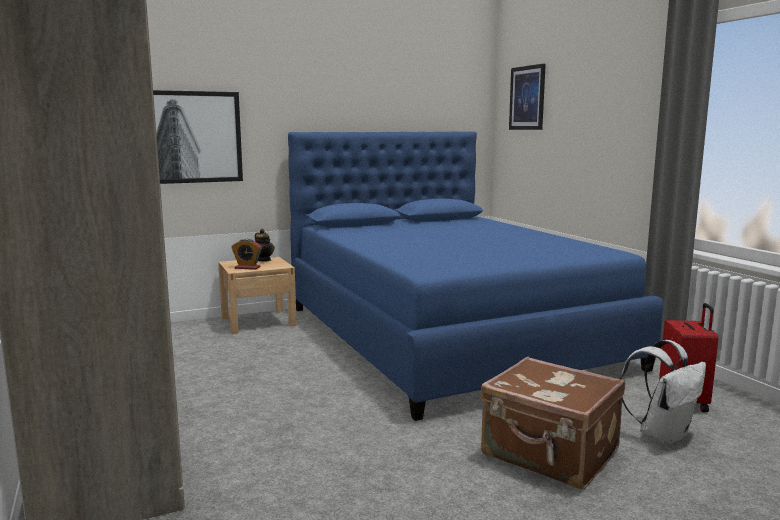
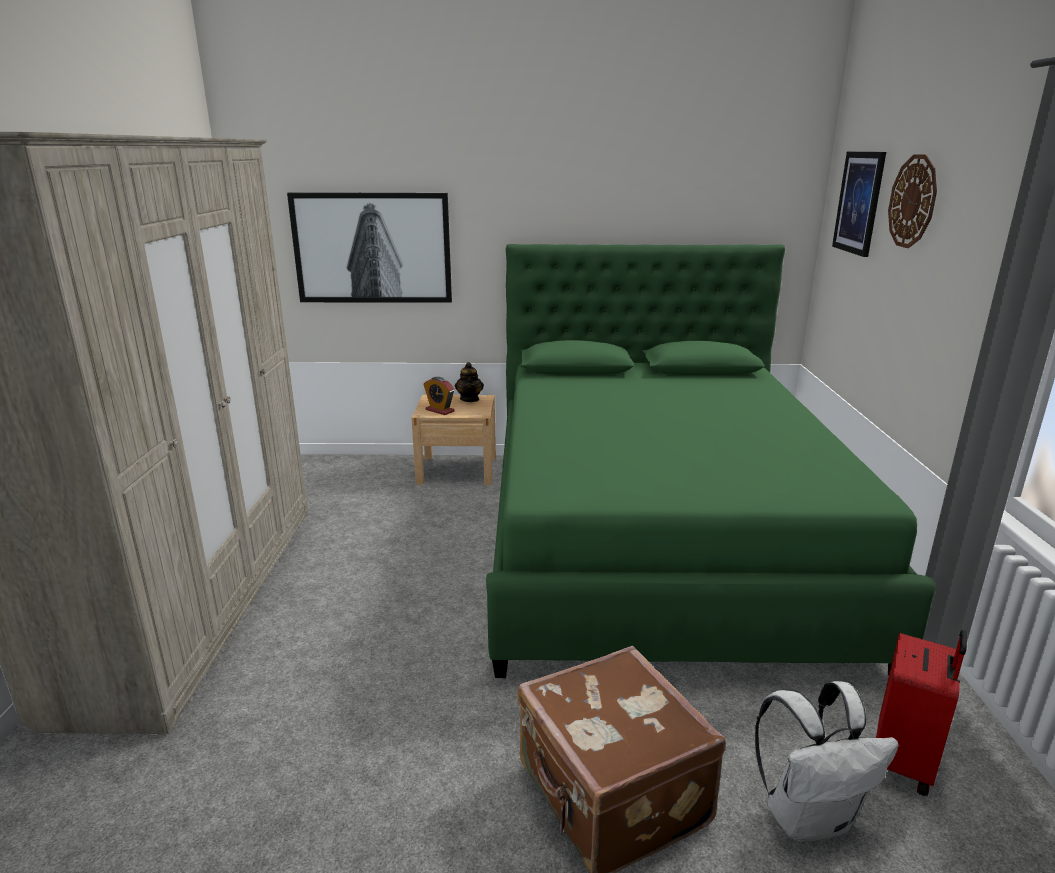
camera: 25 degrees right, 10 degrees up
blue bed [288,131,664,421] -> green bed [486,244,936,678]
none -> wall clock [888,154,937,248]

